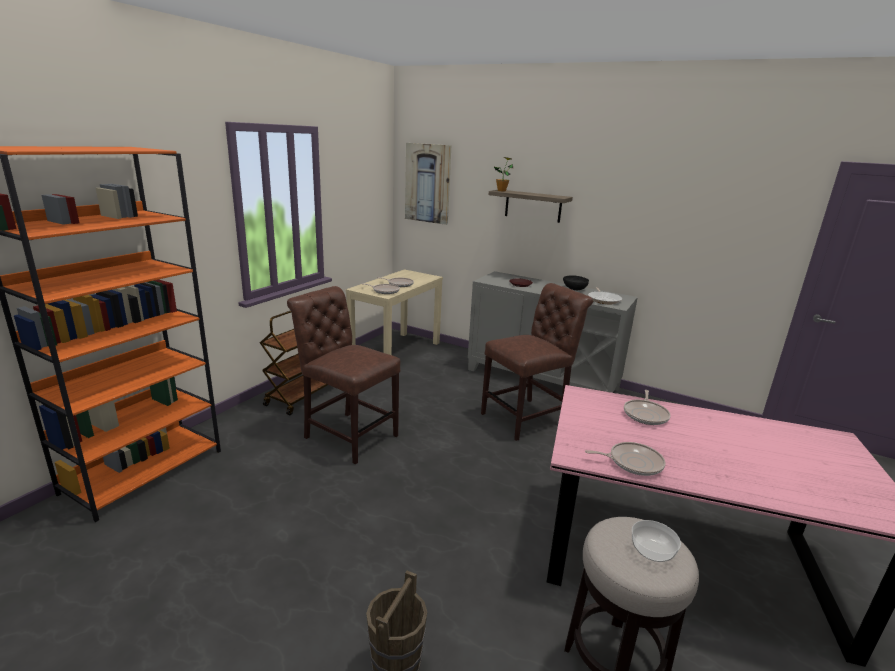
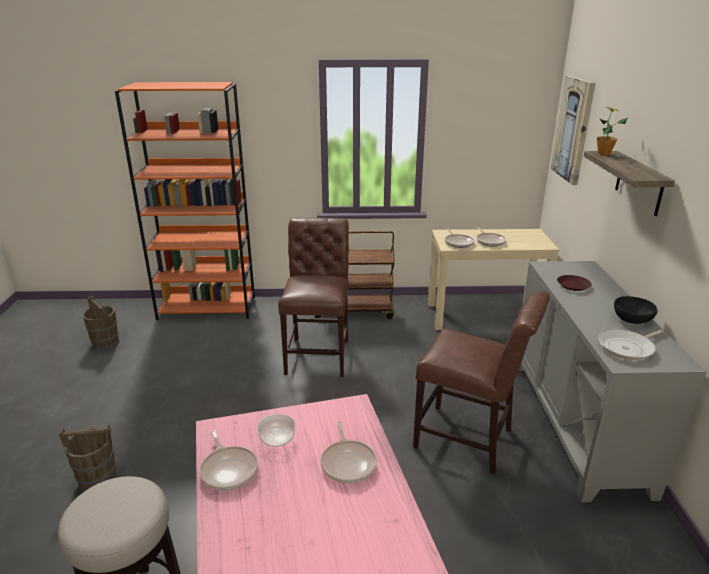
camera: 60 degrees right, 5 degrees up
frying pan [624,390,671,425] -> frying pan turned 90 degrees counterclockwise [320,421,377,483]
bowl [632,520,681,562] -> bowl moved to [257,414,296,447]
none -> brown bucket [82,296,119,350]

